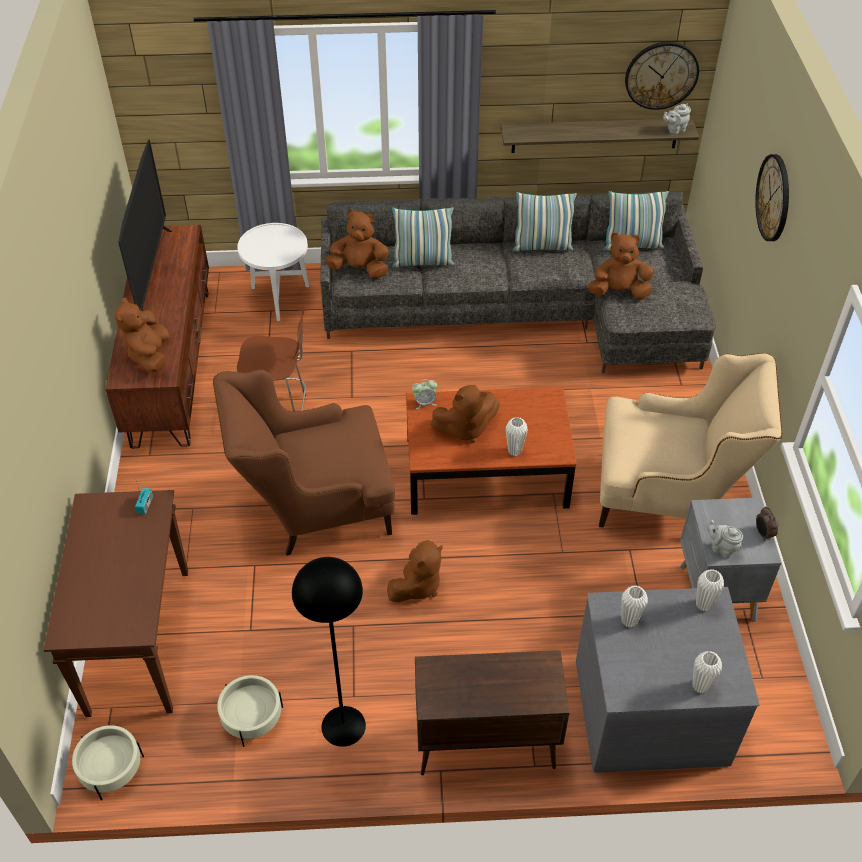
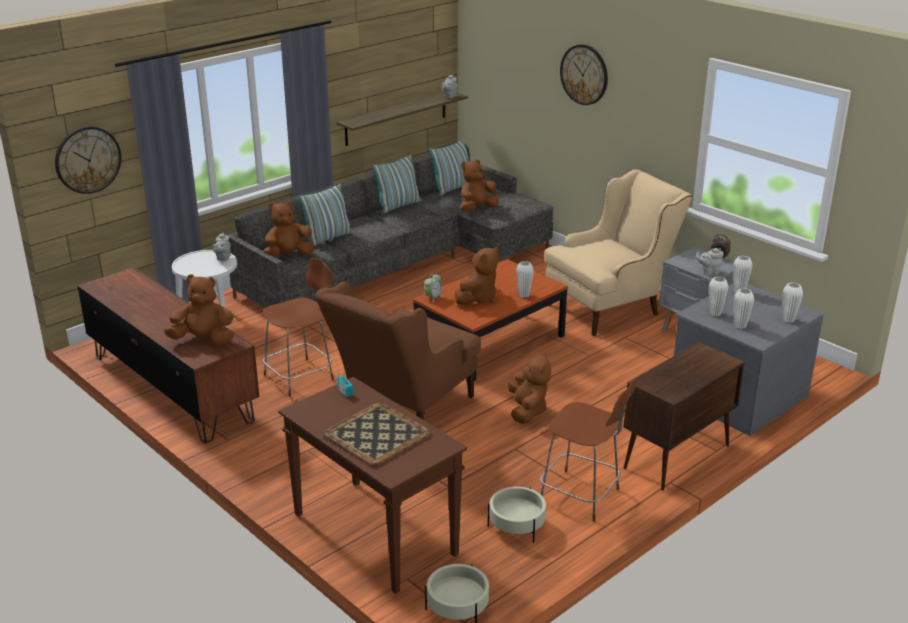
camera: 40 degrees left, 20 degrees down
brown plush toy [114,298,170,372] -> brown plush toy turned 135 degrees clockwise [164,274,234,345]
television [118,139,172,311] -> none
black floor lamp [292,557,366,747] -> brown stool [540,380,636,522]
wall clock [625,42,699,110] -> wall clock moved to [55,126,121,194]
none -> grey teapot [212,232,231,261]
none -> tray [323,403,431,467]
none -> white vase [734,288,754,329]

